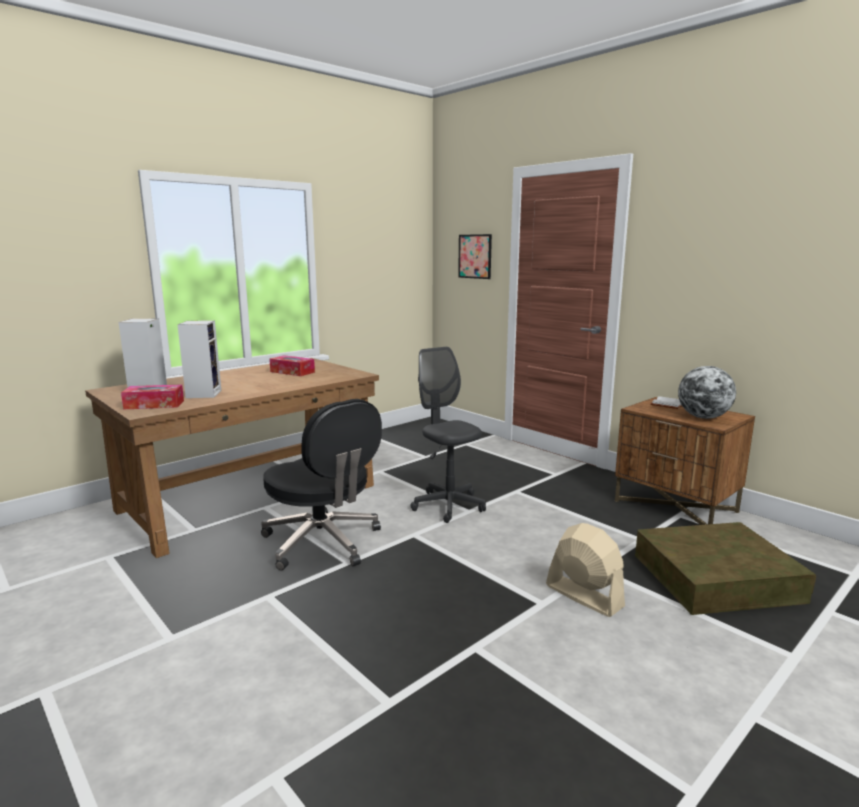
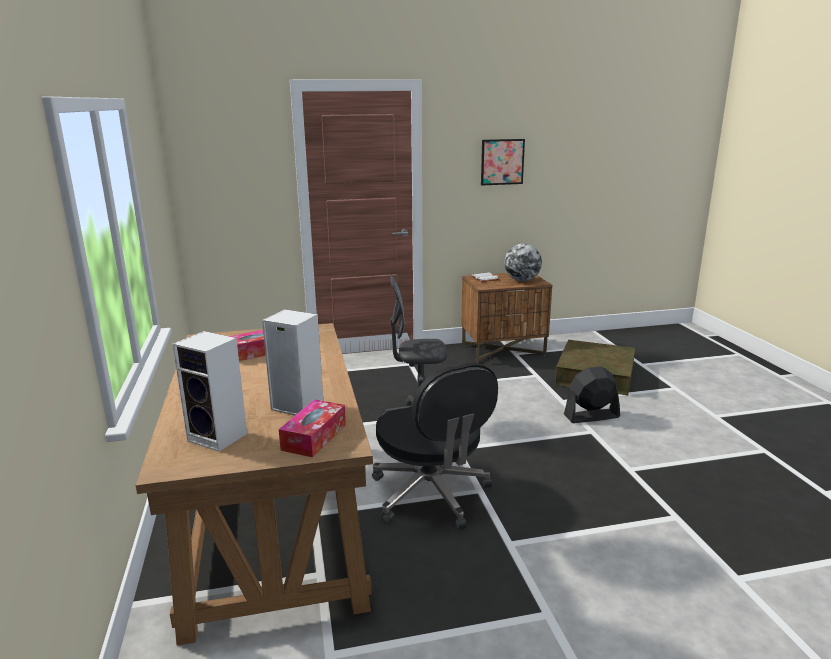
camera: 60 degrees left, 5 degrees up
black office chair [261,399,382,571] -> black office chair turned 75 degrees clockwise [372,362,498,530]
picture [458,234,492,279] -> picture moved to [481,139,525,186]
beige fan [546,523,625,617] -> black fan [564,367,620,423]

